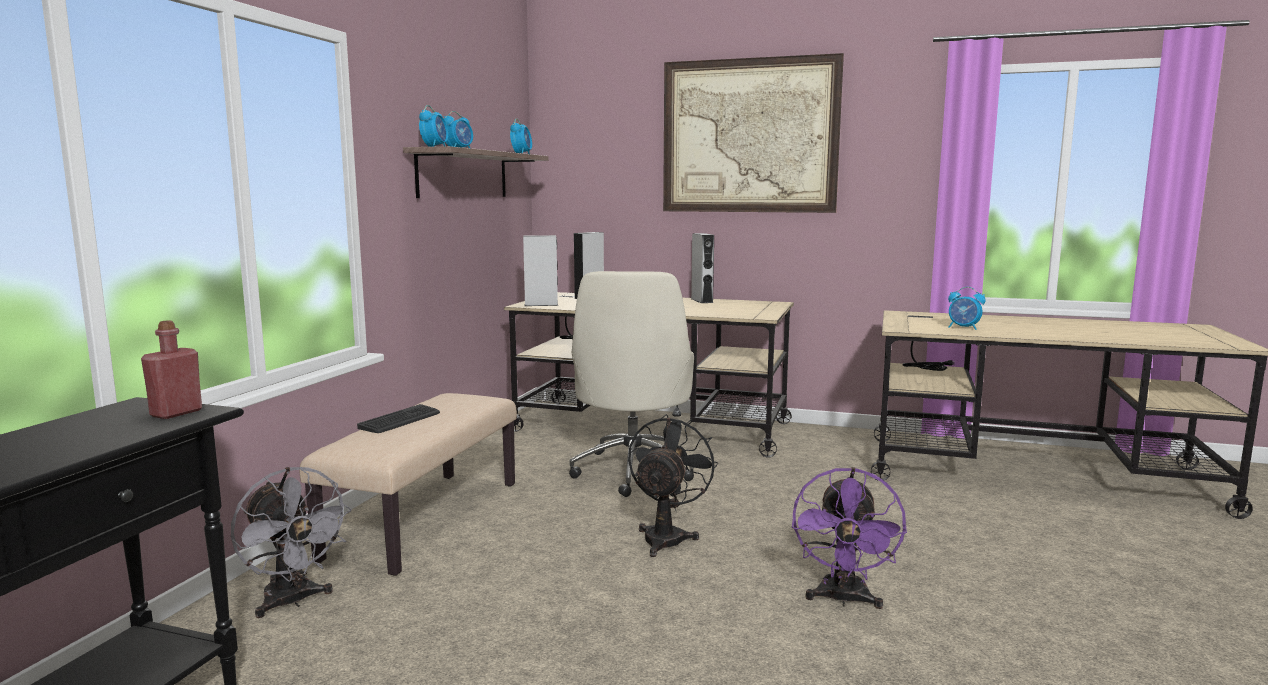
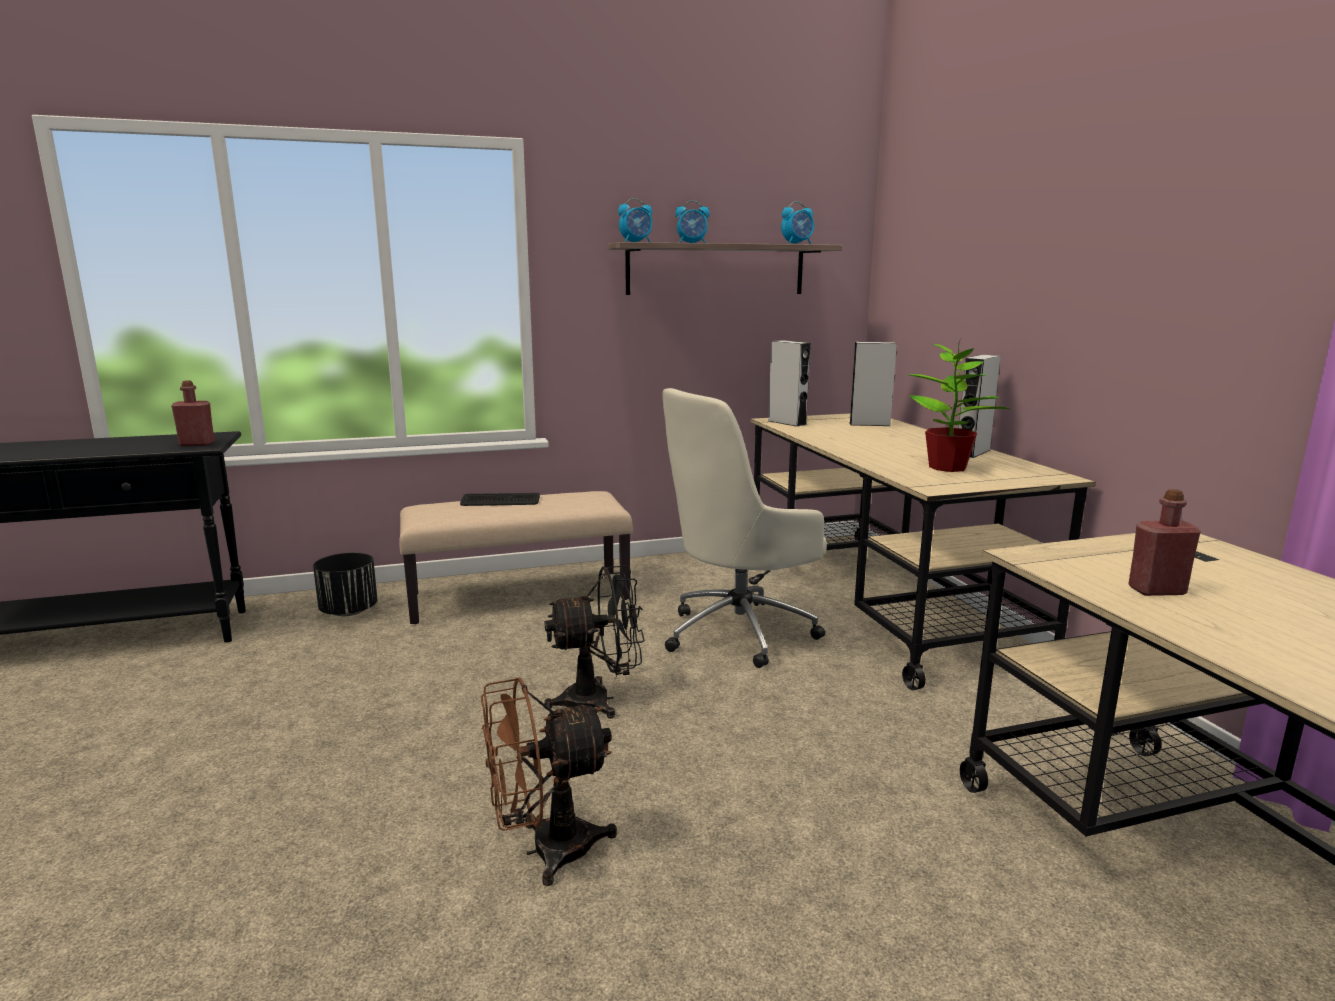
camera: 55 degrees right, 5 degrees up
grey fan [231,467,352,618] -> black planter [313,553,378,616]
picture [663,53,844,213] -> none
purple fan [792,467,907,609] -> brown fan [481,678,617,886]
alarm clock [948,287,986,330] -> red bottle [1128,489,1201,596]
none -> potted plant [909,338,1010,472]

